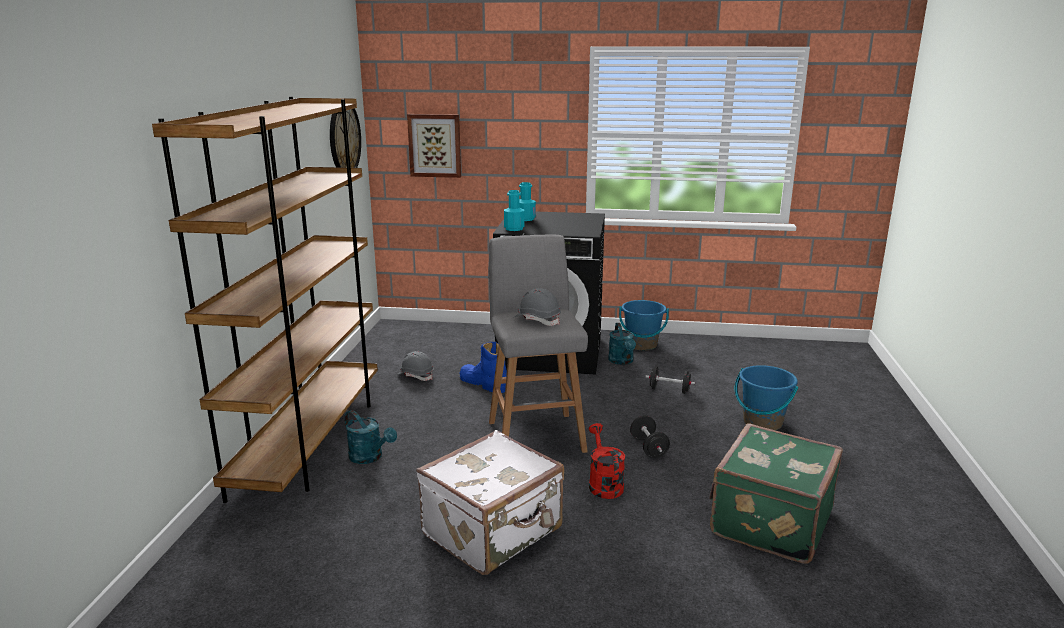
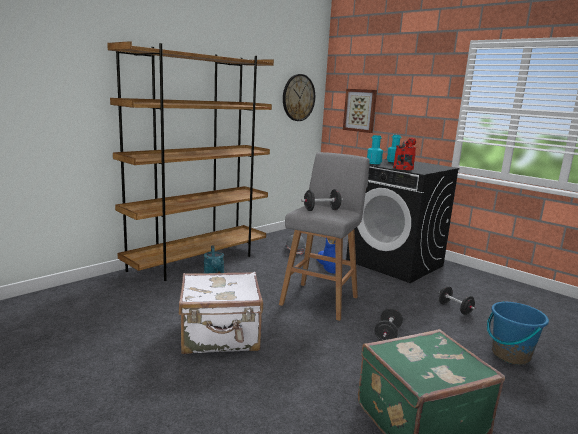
camera: 35 degrees right, 5 degrees down
grey hard hat [513,288,561,326] -> black dumbbell [301,189,343,211]
red watering can [589,423,625,499] -> red watering can moved to [393,138,417,170]
turquoise watering can [608,323,636,365] -> none
blue bucket [619,300,669,351] -> none

